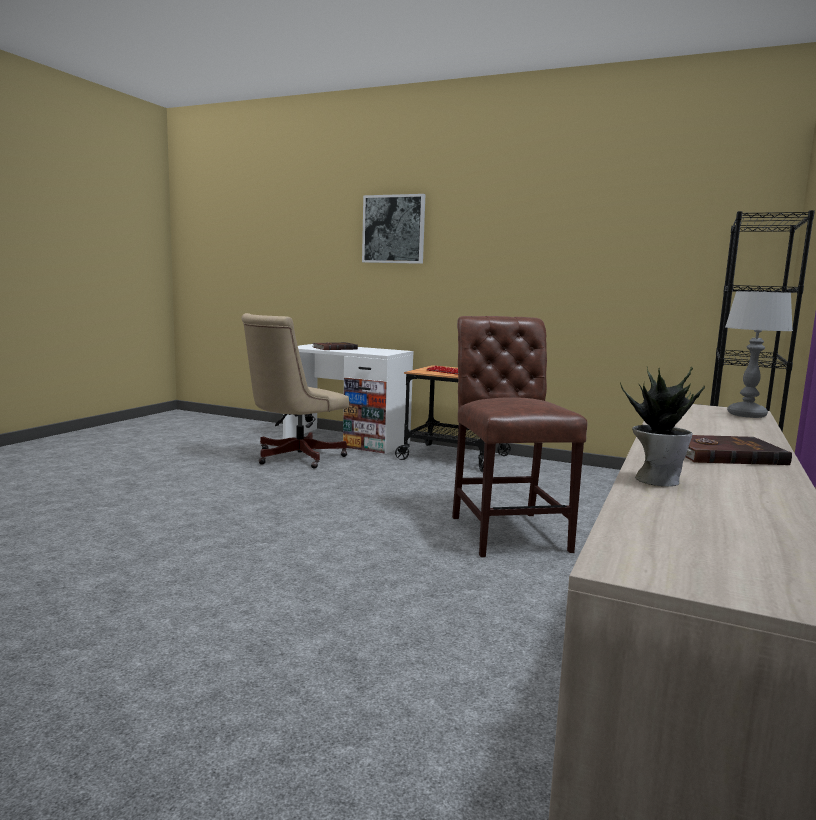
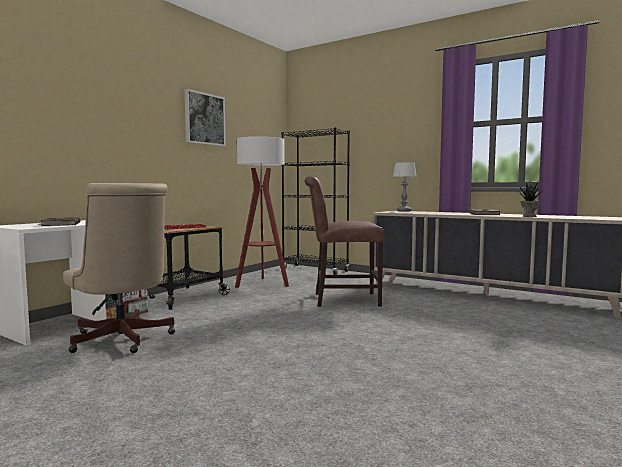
camera: 80 degrees left, 5 degrees down
picture [362,194,425,264] -> picture moved to [185,89,226,146]
none -> floor lamp [235,136,289,288]

